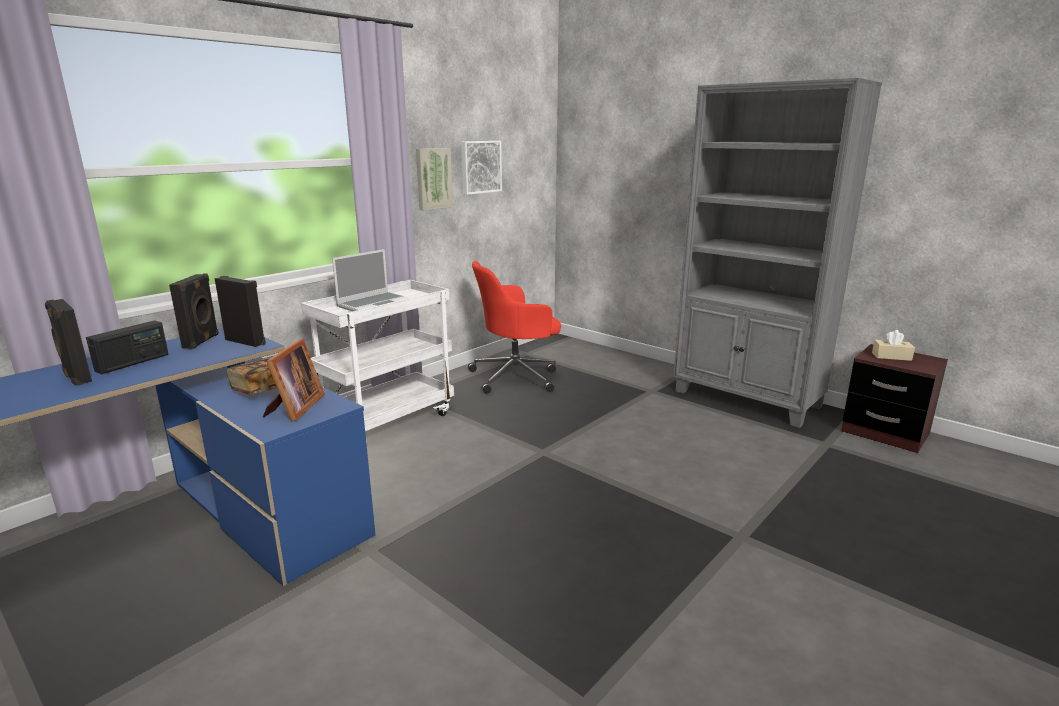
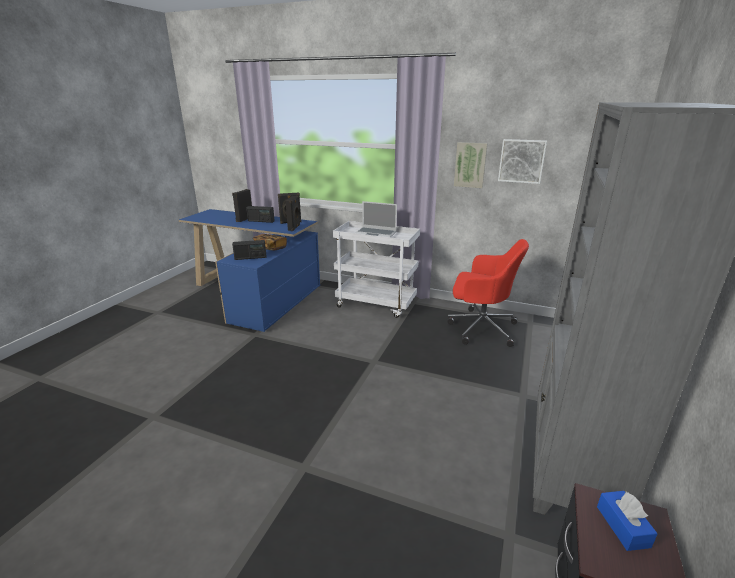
camera: 70 degrees right, 5 degrees up
picture frame [263,339,325,422] -> radio [232,240,266,260]
red office chair [468,261,561,394] -> red office chair turned 150 degrees clockwise [447,239,529,347]
beige tissue box [872,330,915,361] -> blue tissue box [597,491,658,551]

